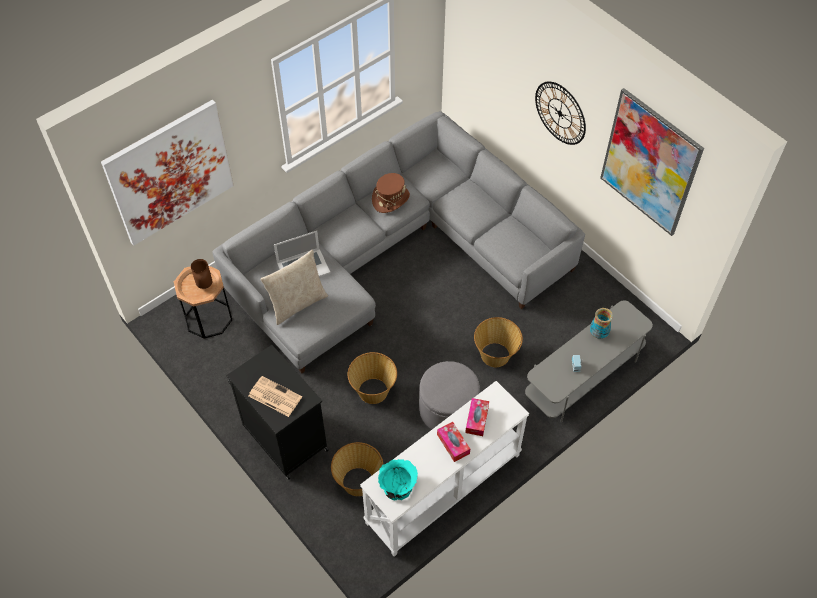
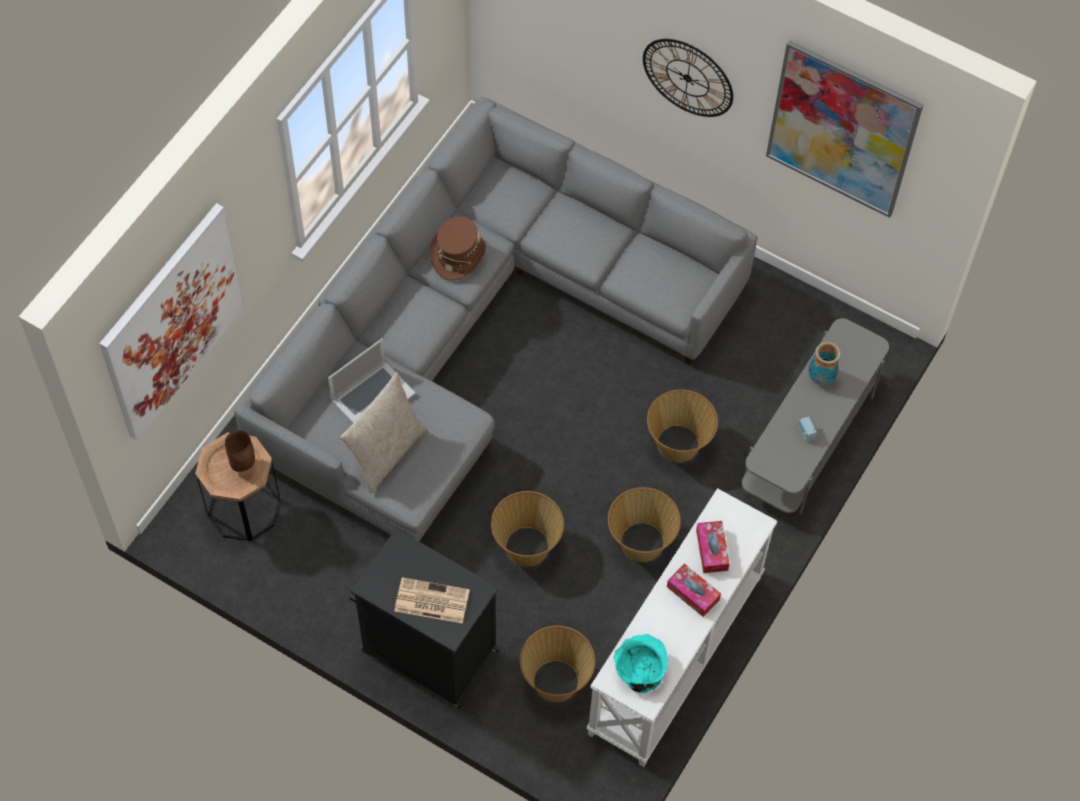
camera: 20 degrees left, 5 degrees up
grey ottoman [419,361,480,429] -> basket [608,487,681,562]

